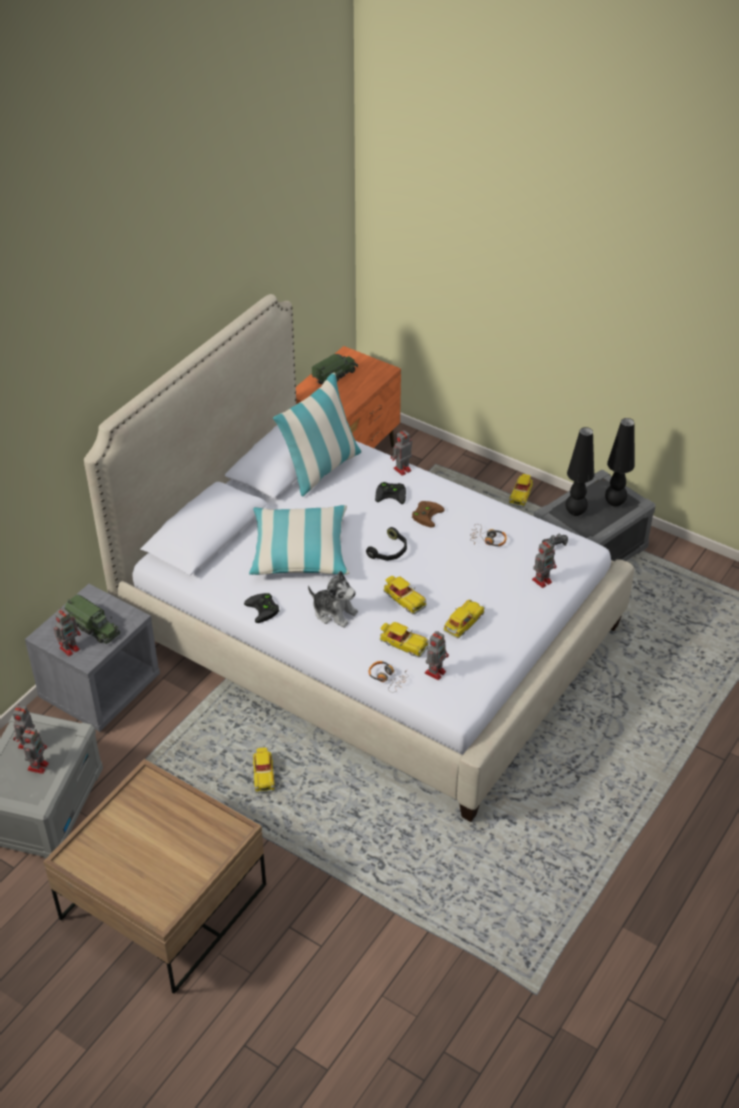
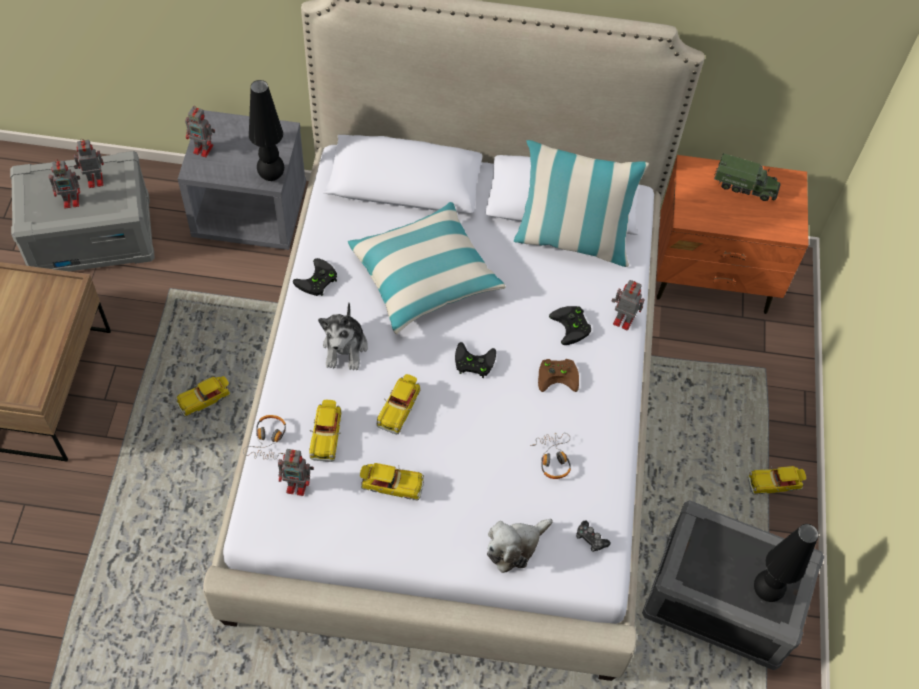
camera: 60 degrees right, 15 degrees up
toy truck [64,594,120,644] -> none
black headphones [366,527,407,561] -> black game controller [455,342,496,378]
toy robot [532,539,557,588] -> plush toy [487,519,553,573]
black table lamp [566,427,594,516] -> black table lamp moved to [249,80,284,181]

